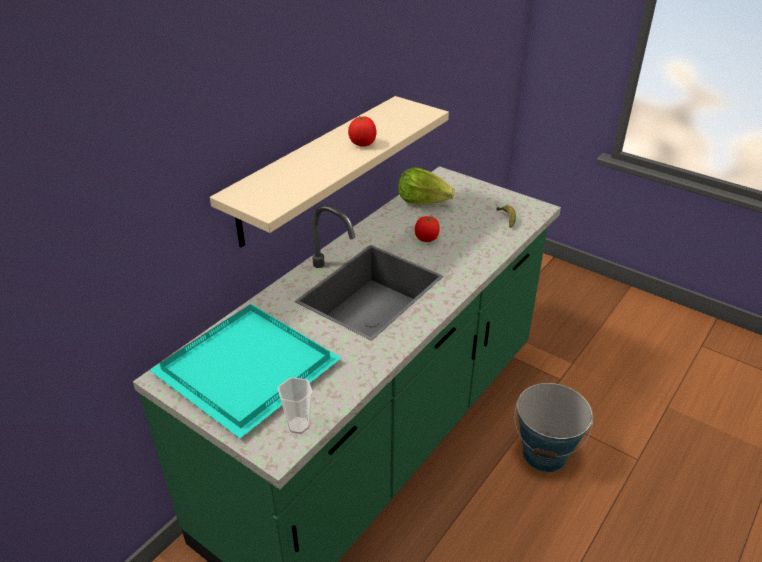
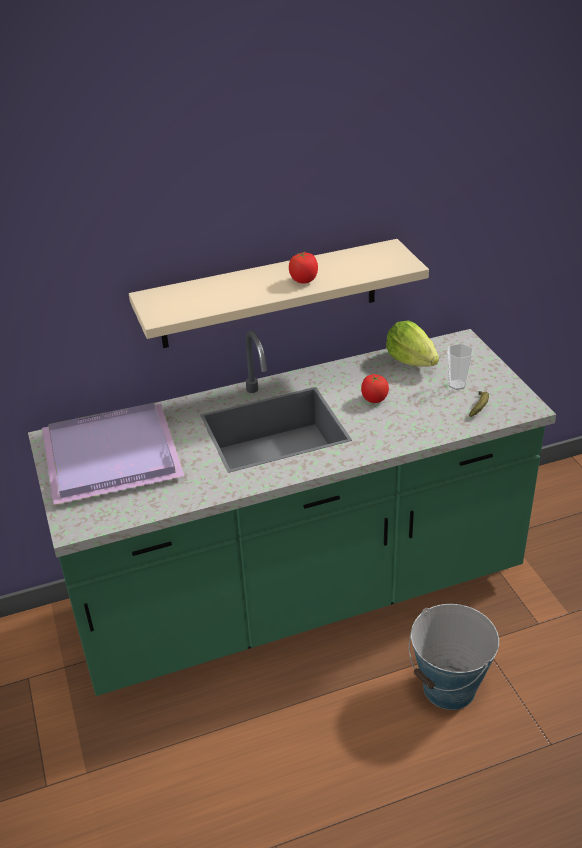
camera: 35 degrees right, 0 degrees up
turquoise tray [149,304,341,438] -> purple tray [42,403,185,505]
cup [278,377,312,434] -> cup moved to [447,343,473,390]

